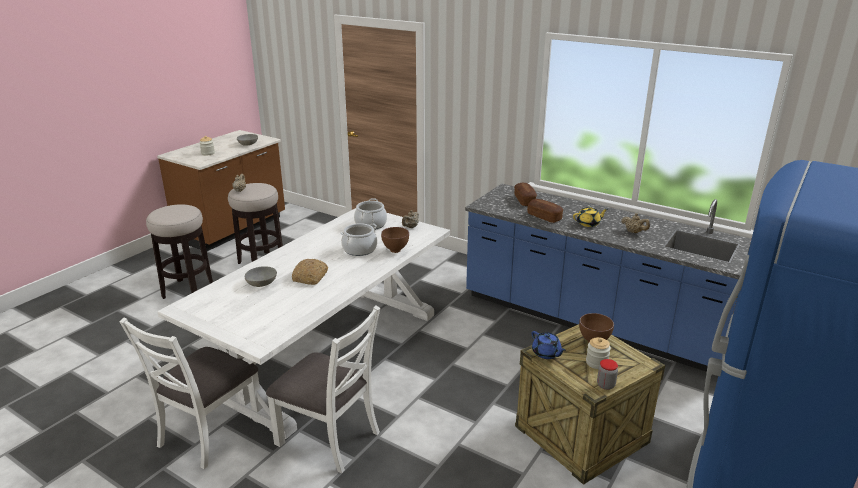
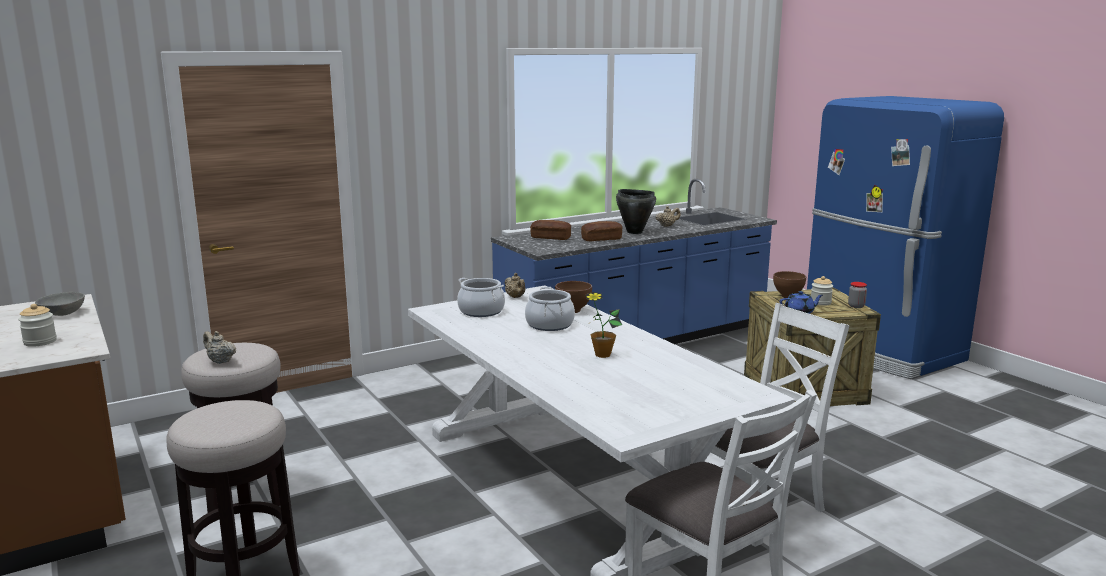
camera: 65 degrees left, 10 degrees down
grey bowl [245,266,277,287] -> none
bread [292,259,328,285] -> potted plant [586,292,622,358]
yellow teapot [573,207,608,227] -> black cooking pot [616,189,656,234]

